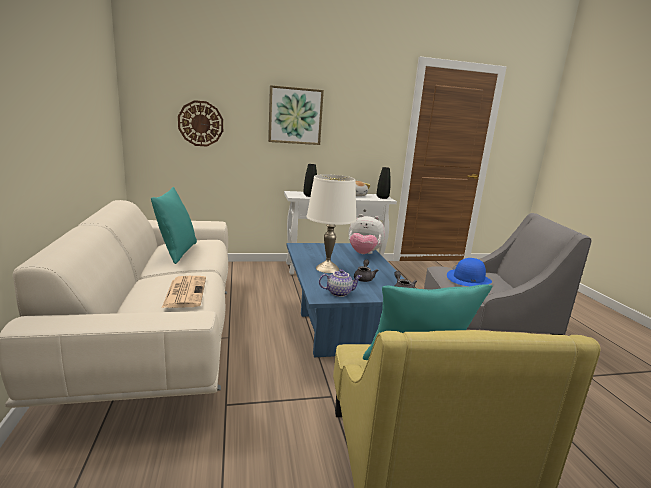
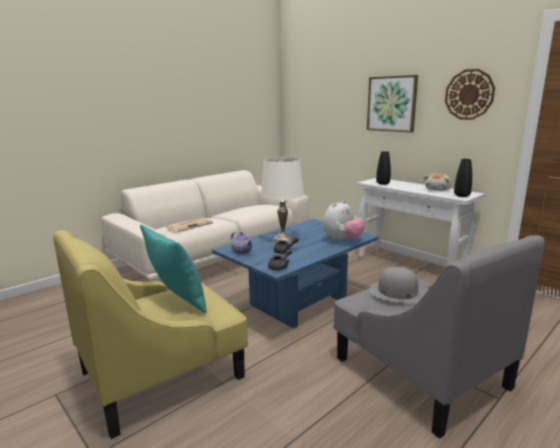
camera: 60 degrees right, 0 degrees up
turquoise pillow [151,187,197,264] -> none
wall clock [178,100,223,146] -> wall clock moved to [445,69,495,120]
plush toy [349,214,385,254] -> plush toy turned 120 degrees counterclockwise [323,200,365,241]
blue hat [447,258,492,286] -> grey hat [369,267,426,304]

